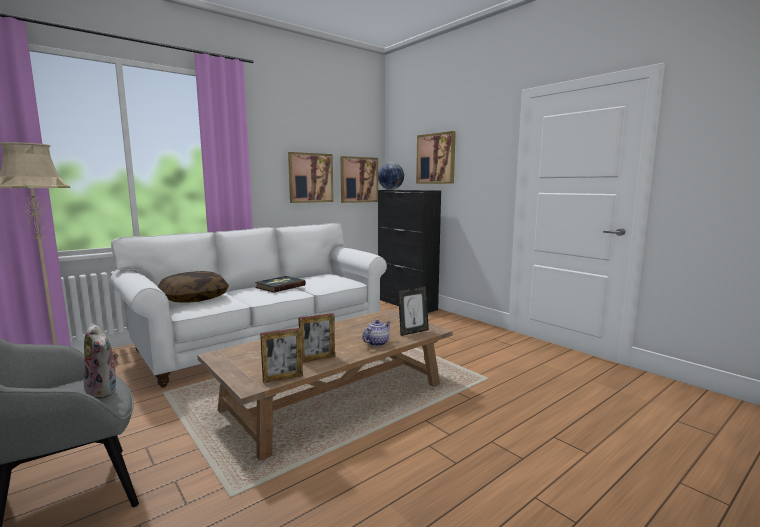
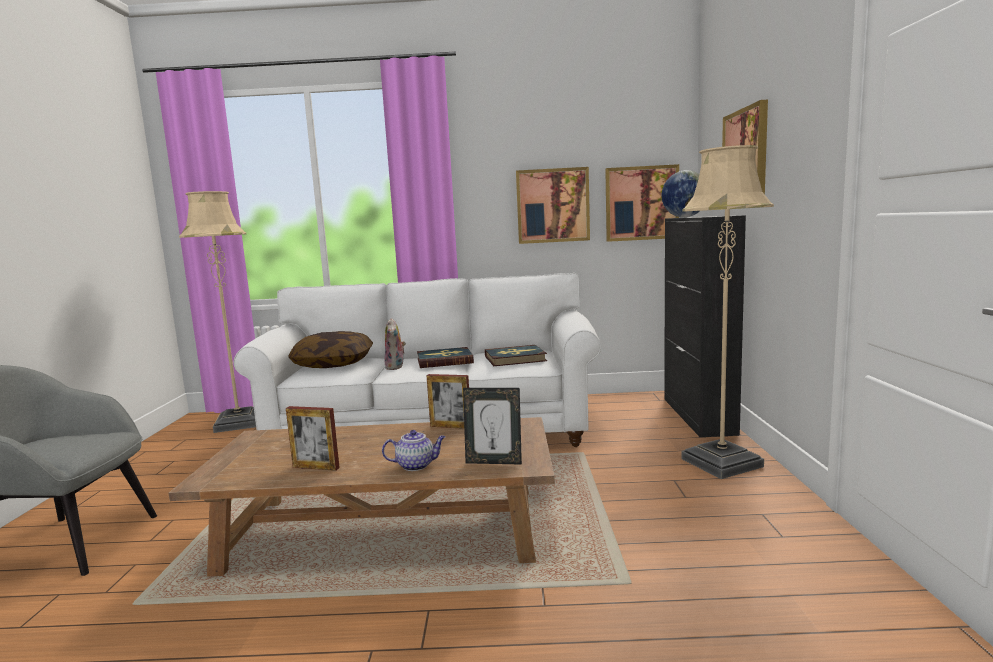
camera: 40 degrees right, 0 degrees up
plush toy [84,323,118,399] -> plush toy moved to [384,318,406,370]
picture frame [260,328,303,383] -> picture frame moved to [427,374,469,429]
none -> book [485,345,547,366]
none -> beige floor lamp [681,145,774,479]

